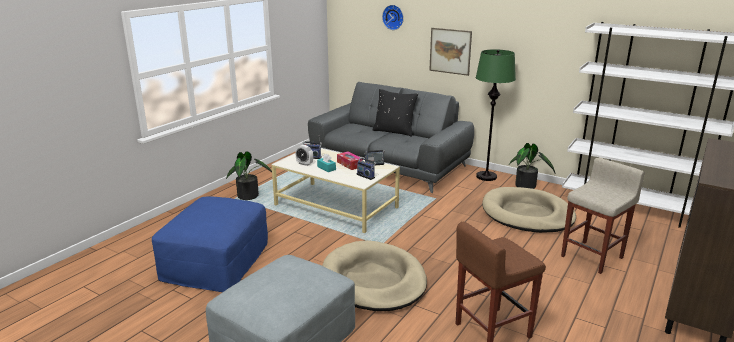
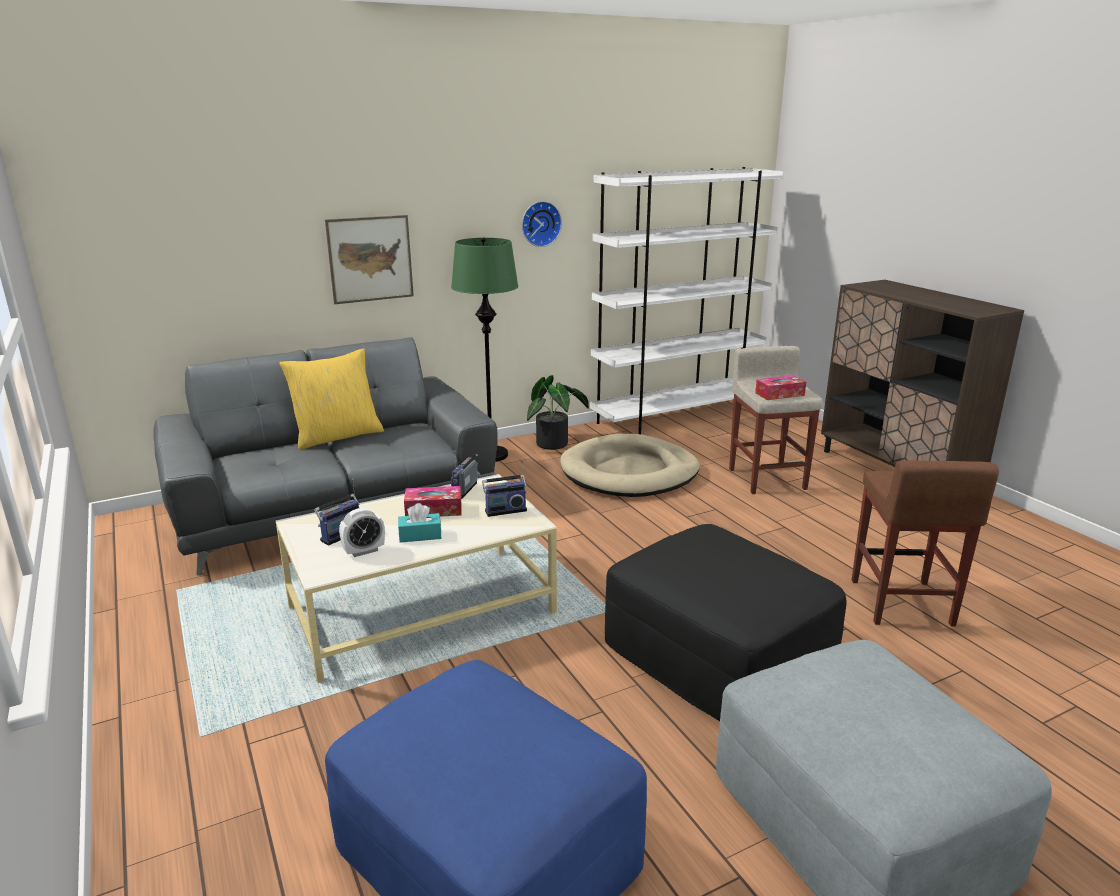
camera: 60 degrees left, 0 degrees up
potted plant [226,151,272,200] -> none
beige dog bed [322,240,427,311] -> black ottoman [605,524,847,721]
black pillow [373,89,418,137] -> yellow pillow [279,348,384,450]
wall clock [382,5,404,30] -> wall clock moved to [522,201,562,247]
none -> tissue box [755,375,806,400]

